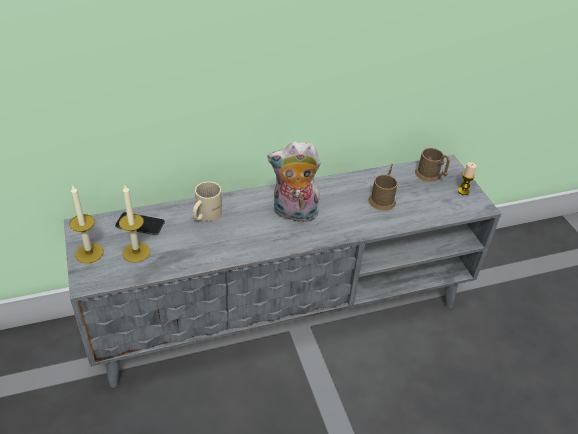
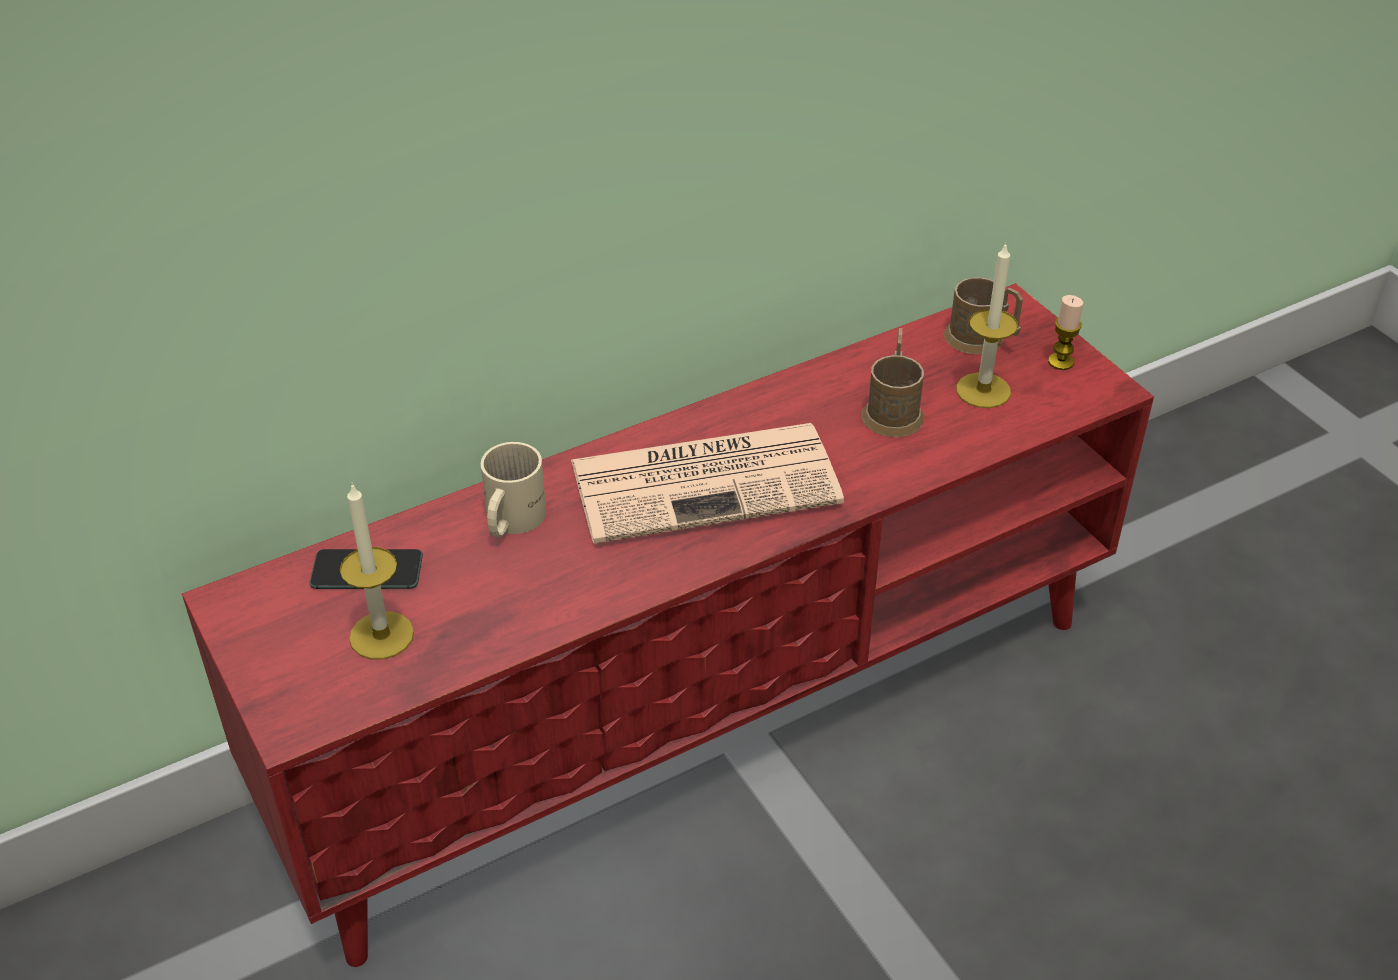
camera: 10 degrees left, 0 degrees up
grey tv stand [64,155,501,388] -> red tv stand [182,283,1154,967]
candle [69,186,104,263] -> candle moved to [956,242,1018,408]
plush toy [267,141,321,225] -> newspaper [571,423,844,544]

